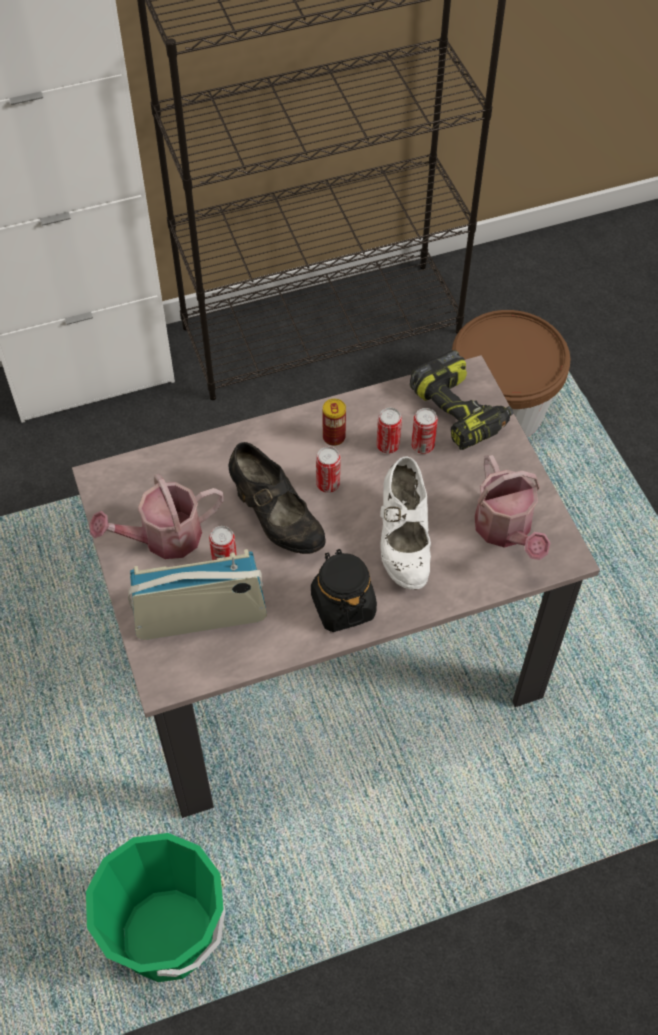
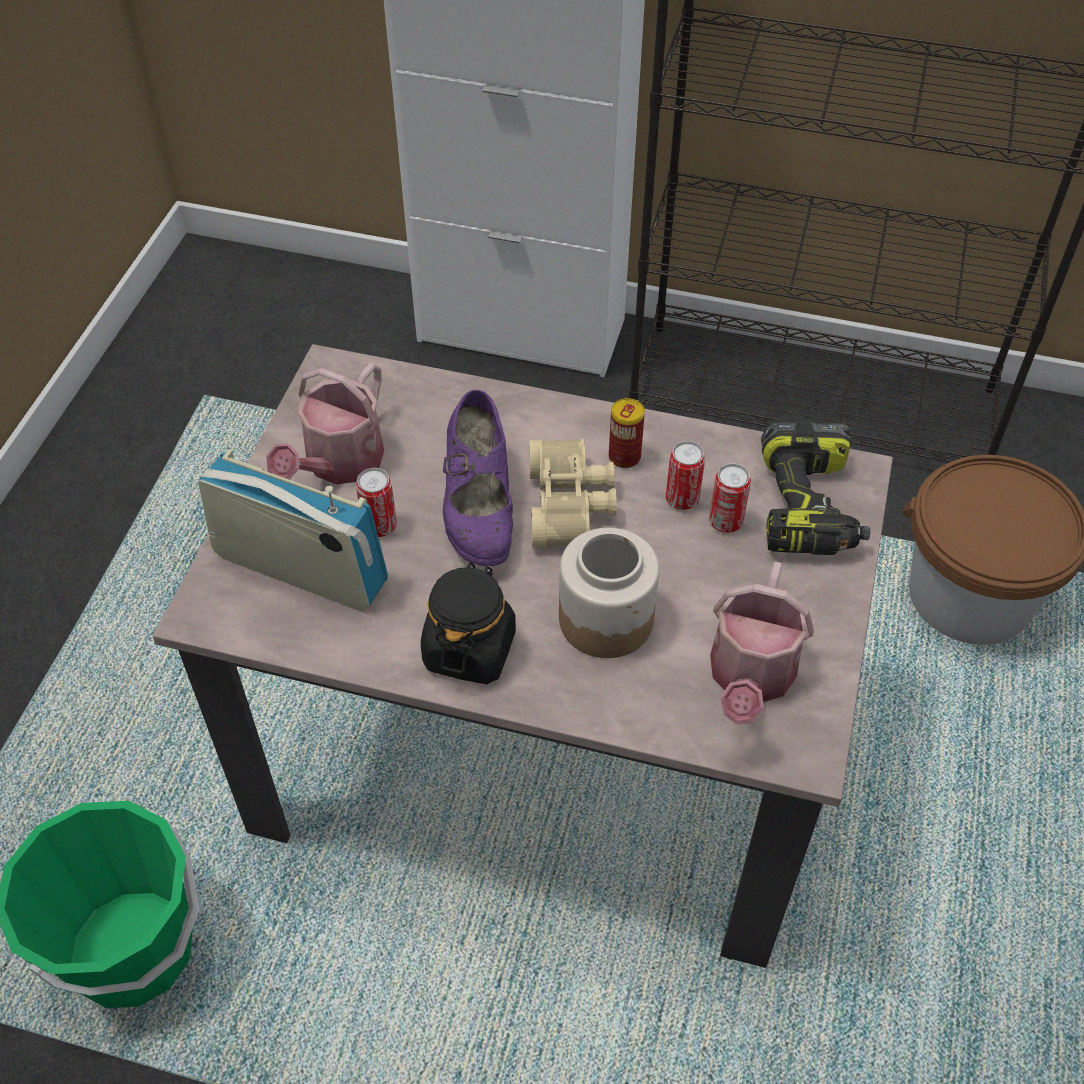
camera: 35 degrees right, 5 degrees down
watering can [89,474,224,559] -> watering can turned 75 degrees counterclockwise [266,363,384,484]
black shoe [229,442,326,554] -> purple shoe [443,389,513,566]
can [316,447,341,493] -> beige binoculars [529,439,617,548]
white shoe [380,457,431,590] -> jar [559,528,659,658]

